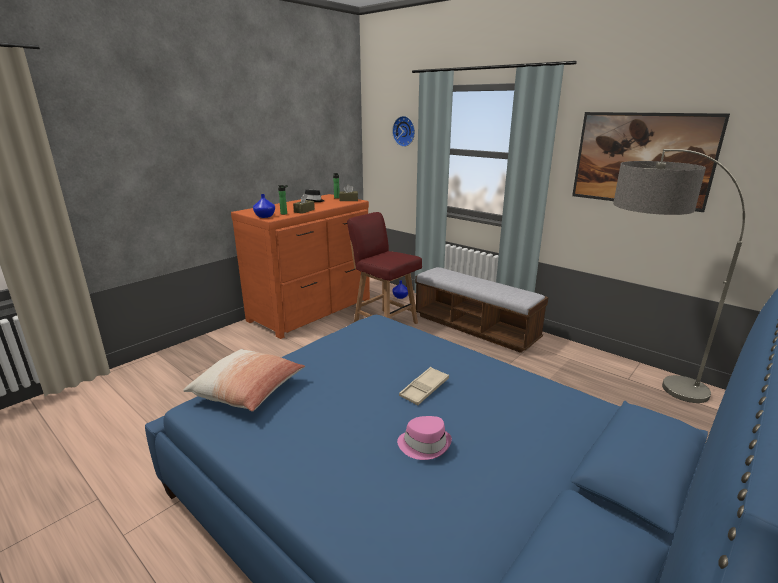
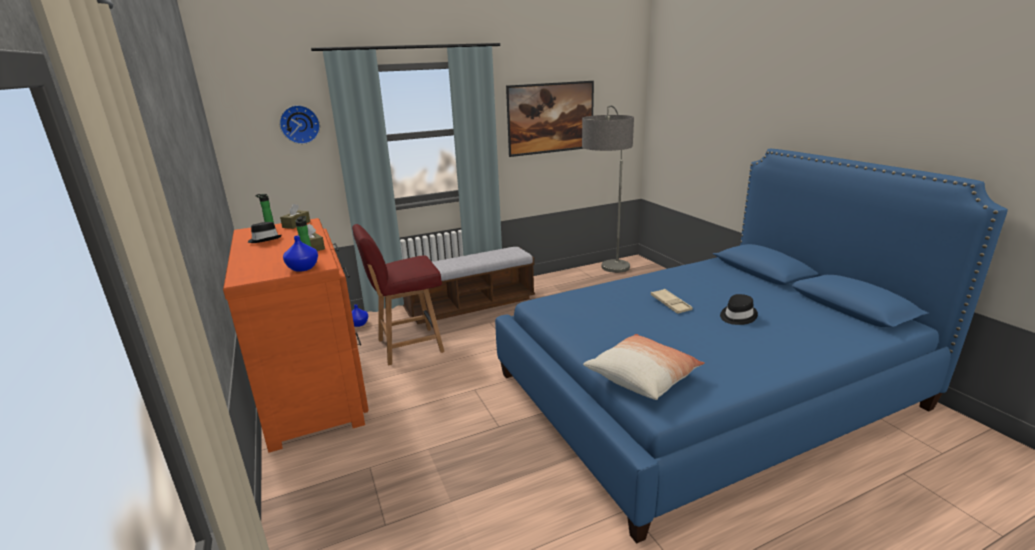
camera: 65 degrees left, 0 degrees up
pink hat [397,416,452,460] -> black hat [720,294,758,325]

